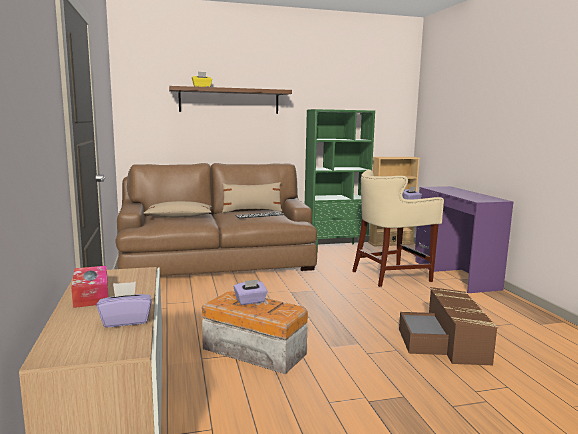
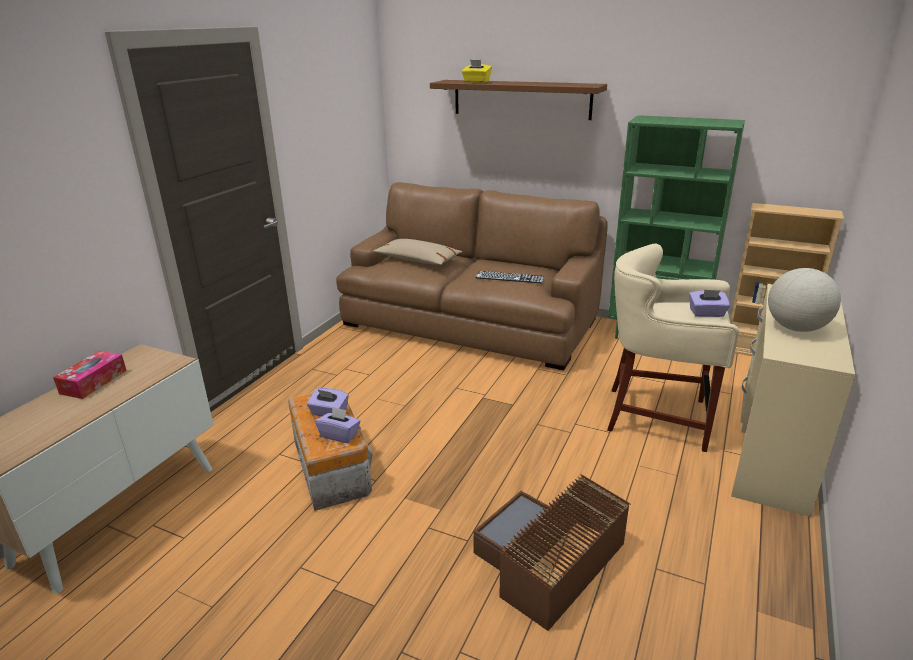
camera: 40 degrees right, 15 degrees up
purple tissue box [97,282,152,327] -> purple tissue box moved to [315,406,360,443]
beige pillow [222,182,282,213] -> none
purple desk [415,186,513,293] -> beige desk [731,284,855,517]
none -> globe [768,268,841,332]

